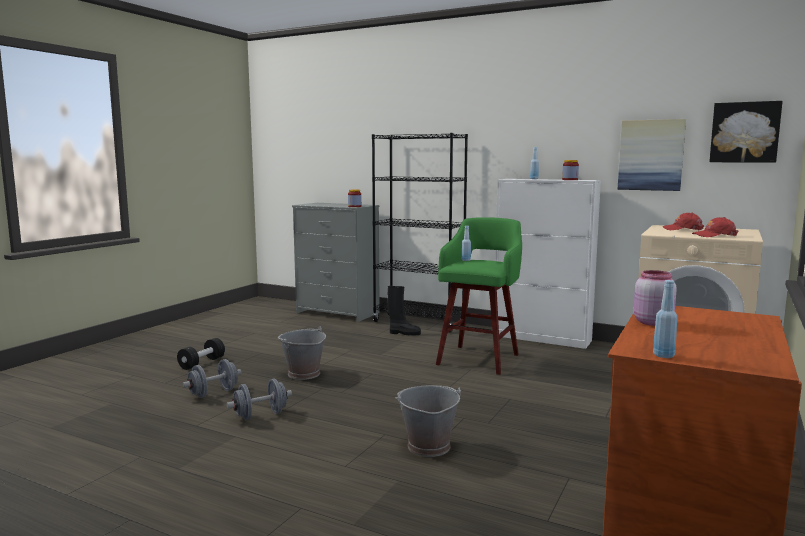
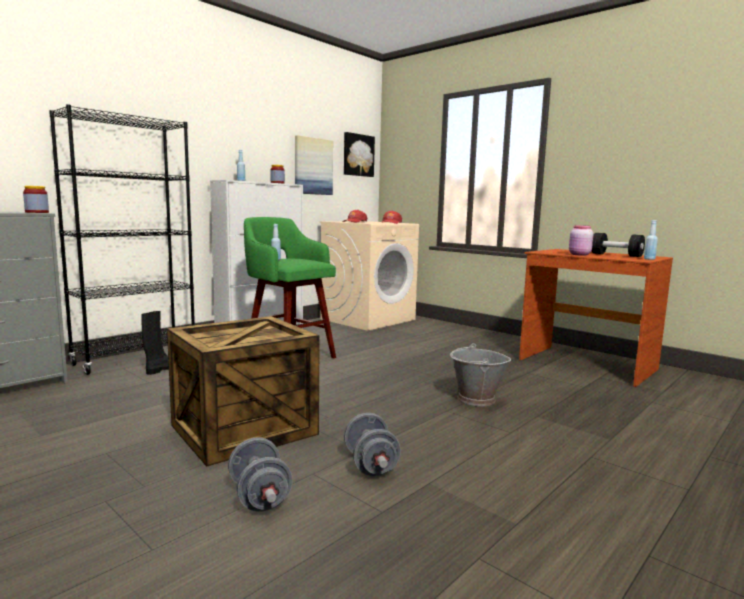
camera: 75 degrees left, 0 degrees up
black dumbbell [177,338,225,370] -> black dumbbell moved to [592,233,645,257]
grey bucket [278,326,326,380] -> crate [167,316,320,467]

